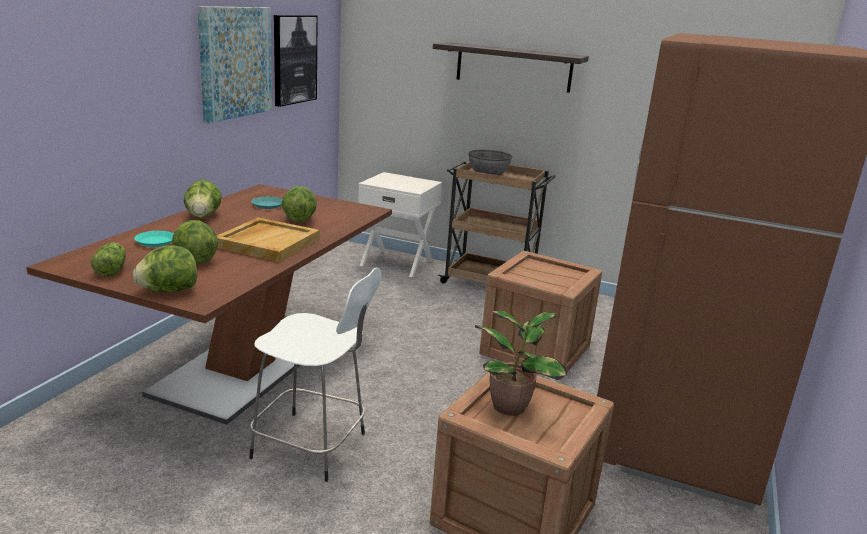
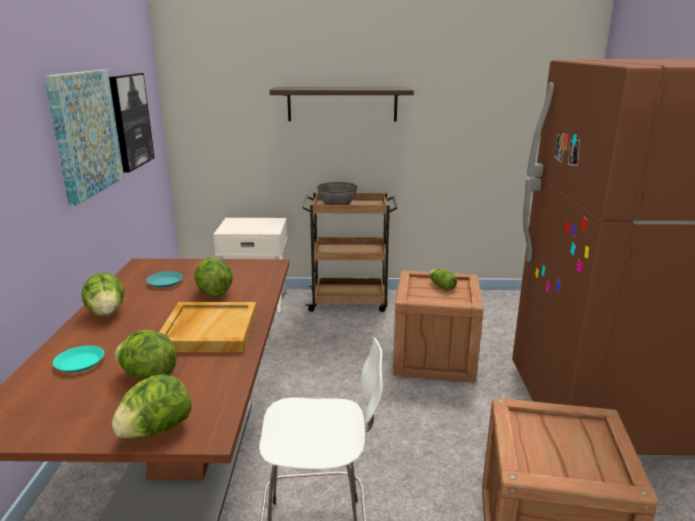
camera: 20 degrees left, 0 degrees up
lettuce [91,243,126,276] -> lettuce moved to [429,268,457,291]
potted plant [475,310,567,416] -> none

